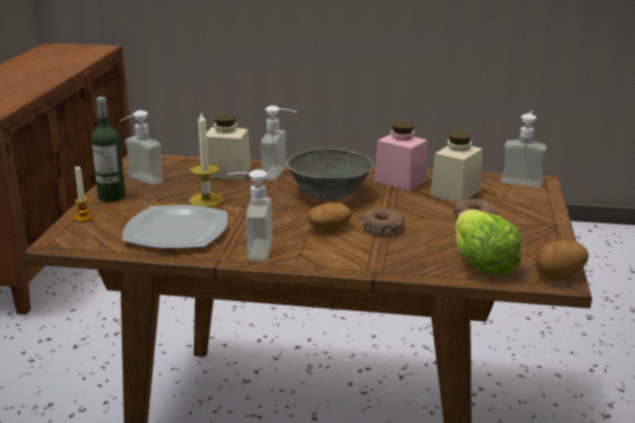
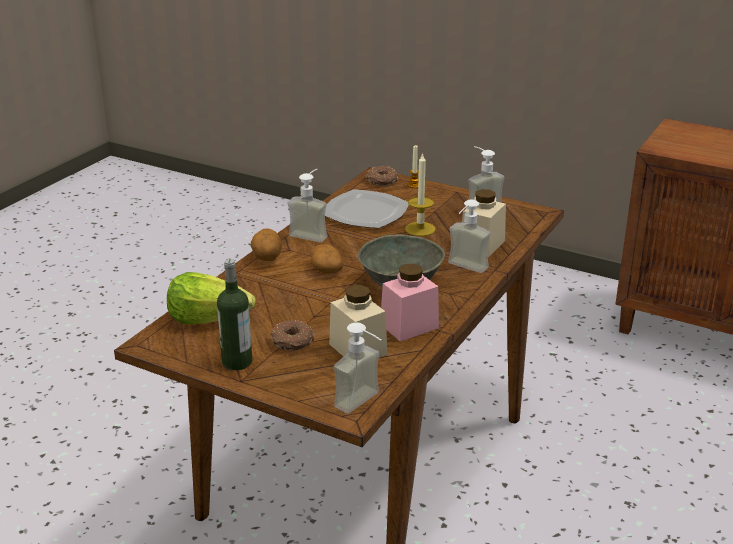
camera: 110 degrees right, 5 degrees up
bottle [91,97,126,202] -> bottle moved to [217,259,252,370]
donut [361,208,405,235] -> donut moved to [366,166,399,186]
potato [535,240,588,280] -> potato moved to [251,228,282,261]

